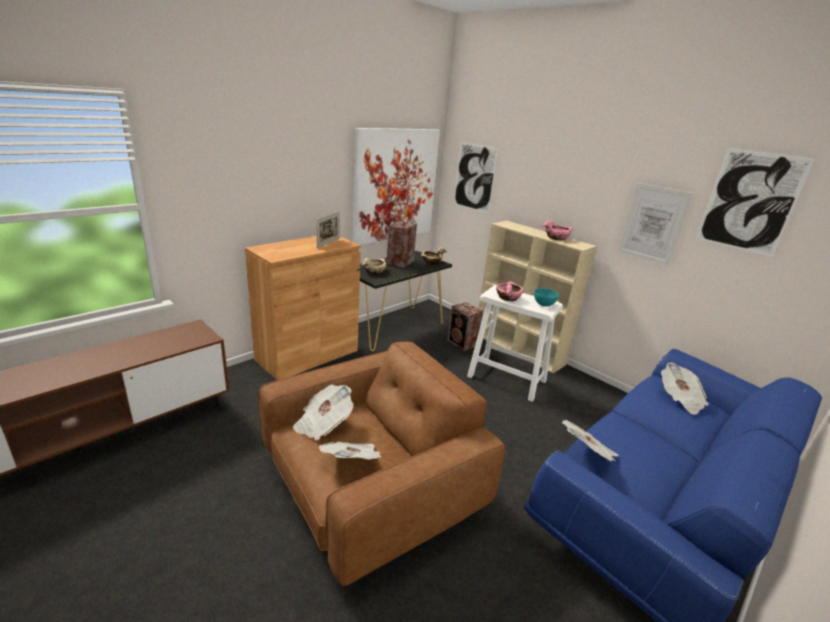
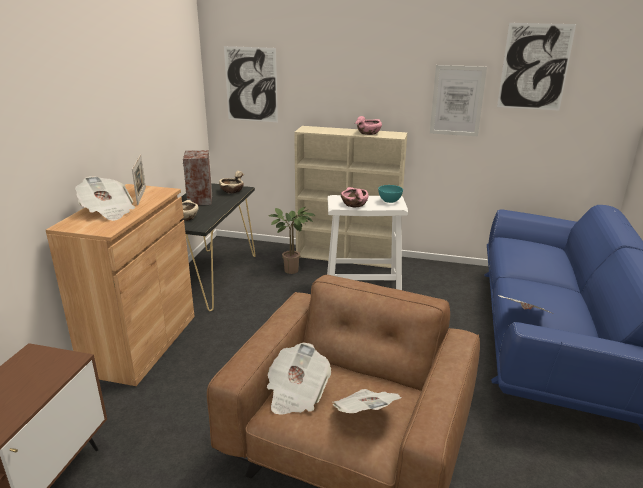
camera: 30 degrees left, 0 degrees up
picture [352,128,440,245] -> none
speaker [448,302,483,351] -> potted plant [268,207,315,274]
newspaper [661,362,709,415] -> newspaper moved to [75,176,135,221]

